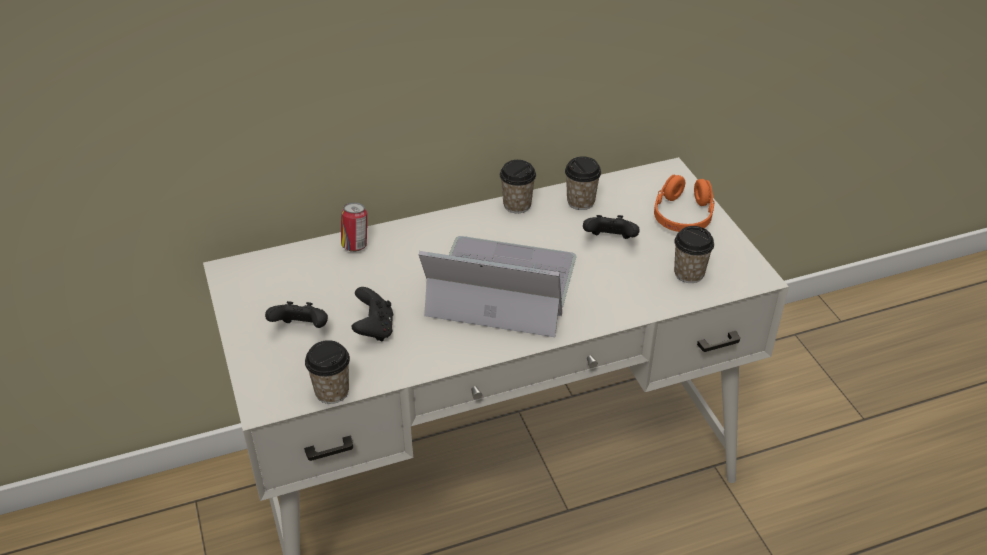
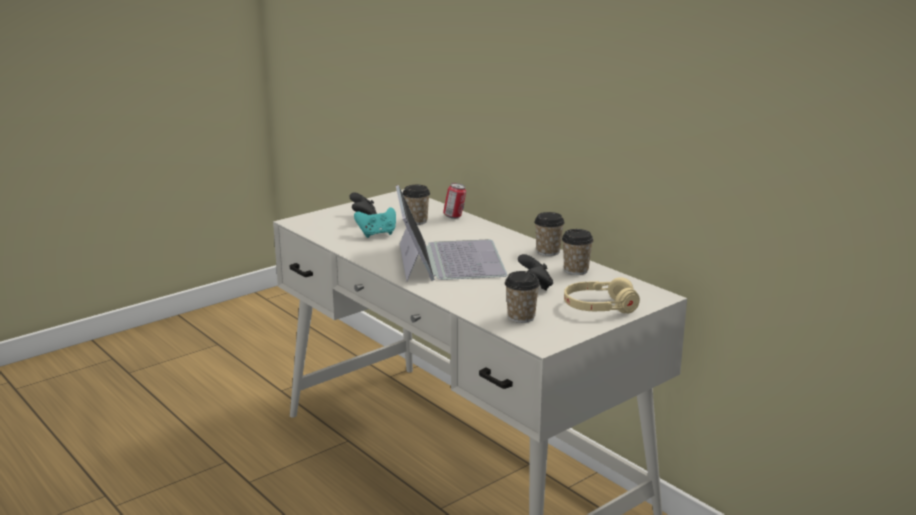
camera: 70 degrees right, 20 degrees down
cup [305,340,350,404] -> cup moved to [403,185,430,225]
black game controller [351,287,393,341] -> turquoise game controller [354,207,396,238]
orange headphones [654,175,714,232] -> beige headphones [564,278,640,313]

